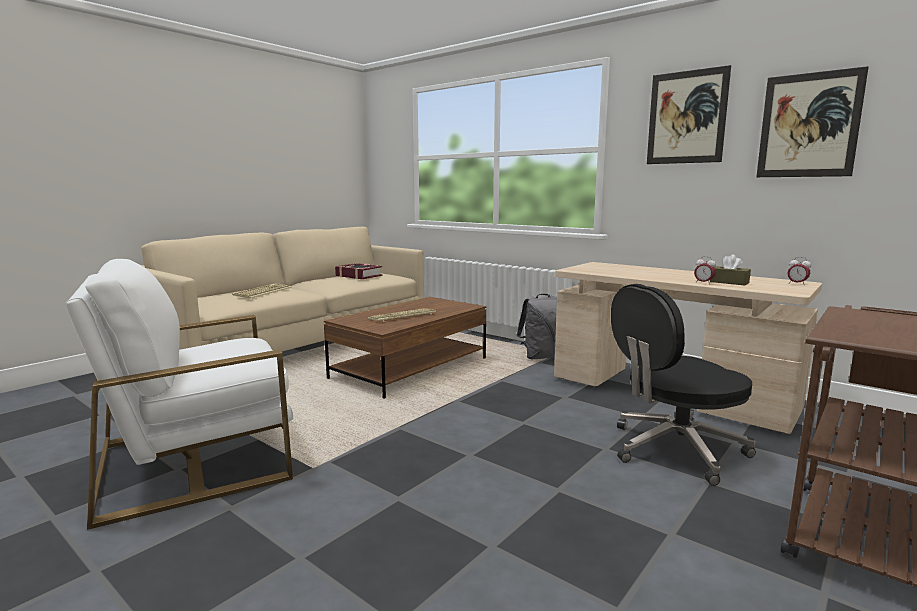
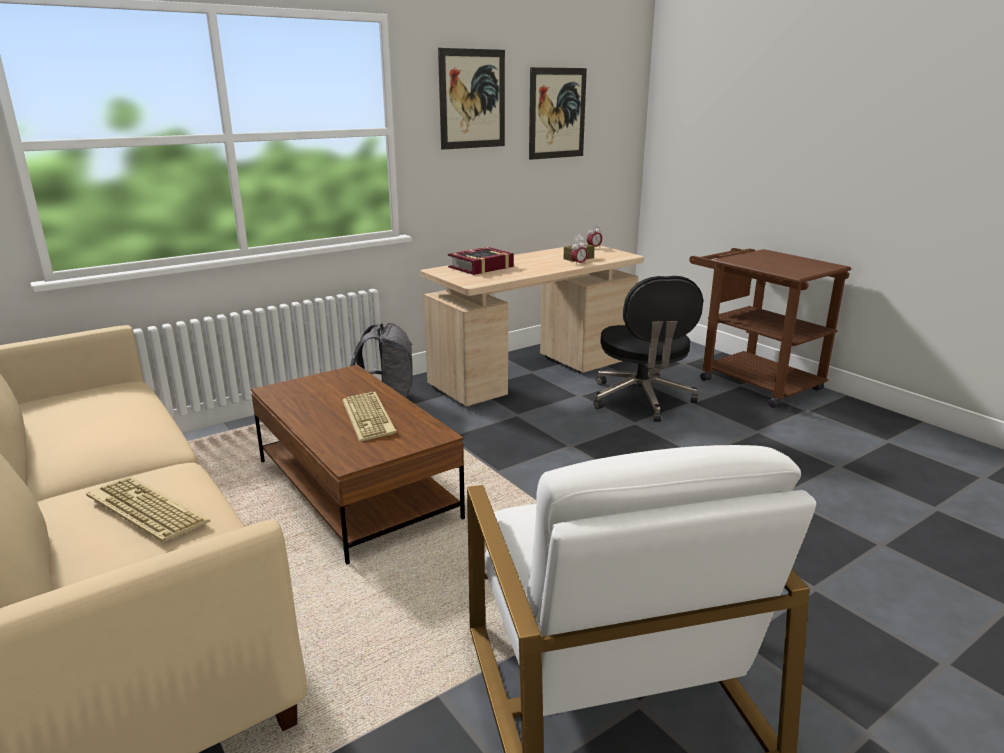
camera: 75 degrees left, 10 degrees up
book [335,263,383,279] -> book moved to [448,247,514,275]

